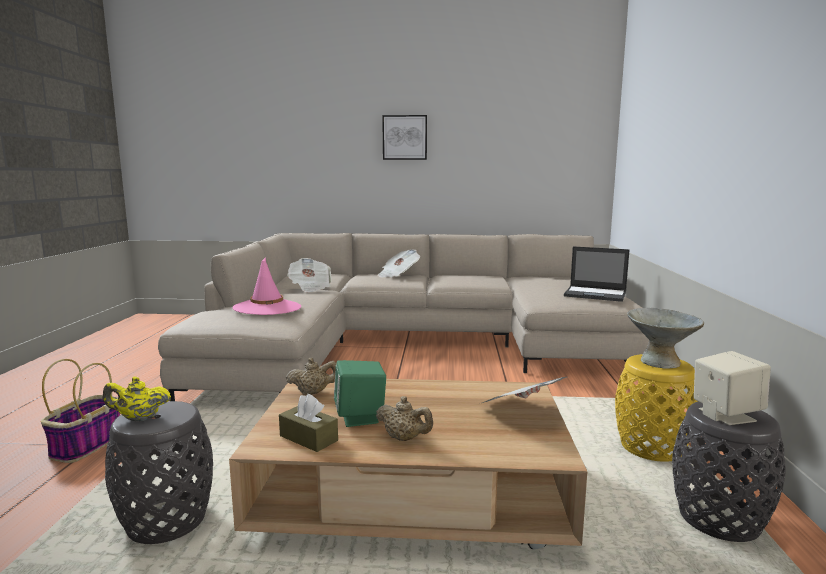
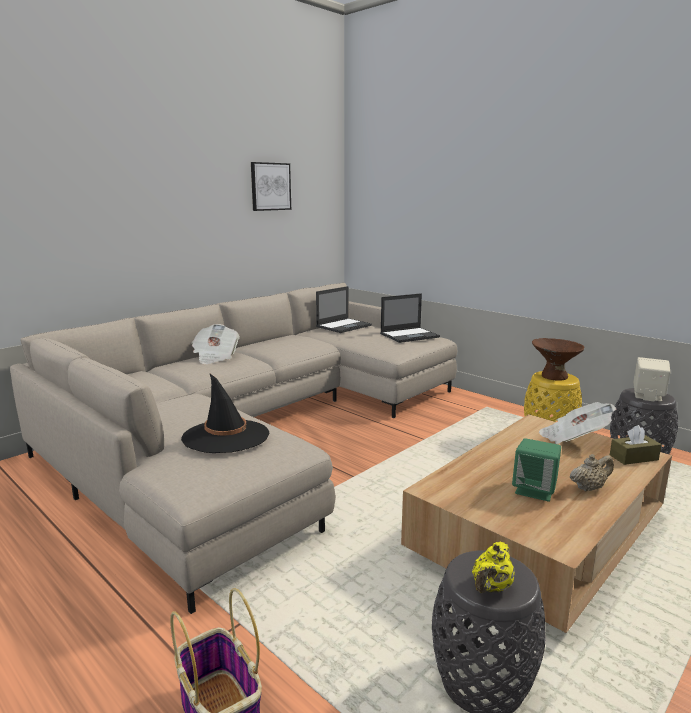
camera: 50 degrees left, 5 degrees up
pink hat [232,257,301,315] -> black hat [181,374,269,453]
brown tissue box [279,394,338,452] -> brown tissue box moved to [610,425,662,465]
beige teapot [286,357,336,395] -> none
newspaper [287,258,332,292] -> none
picture [382,115,427,160] -> picture moved to [251,162,291,211]
grey bowl [627,308,704,368] -> brown bowl [532,338,584,380]
none -> laptop [316,286,372,333]

